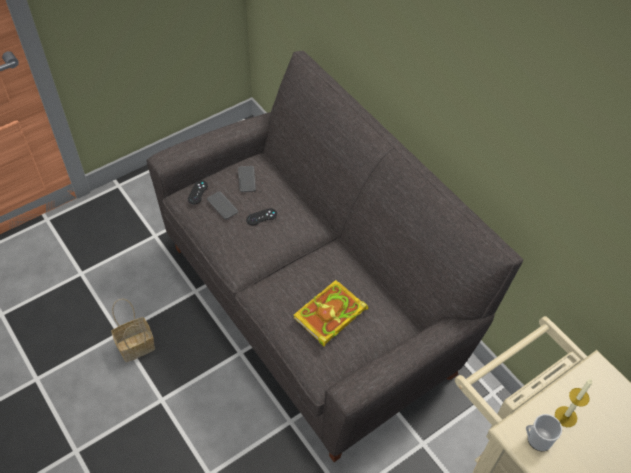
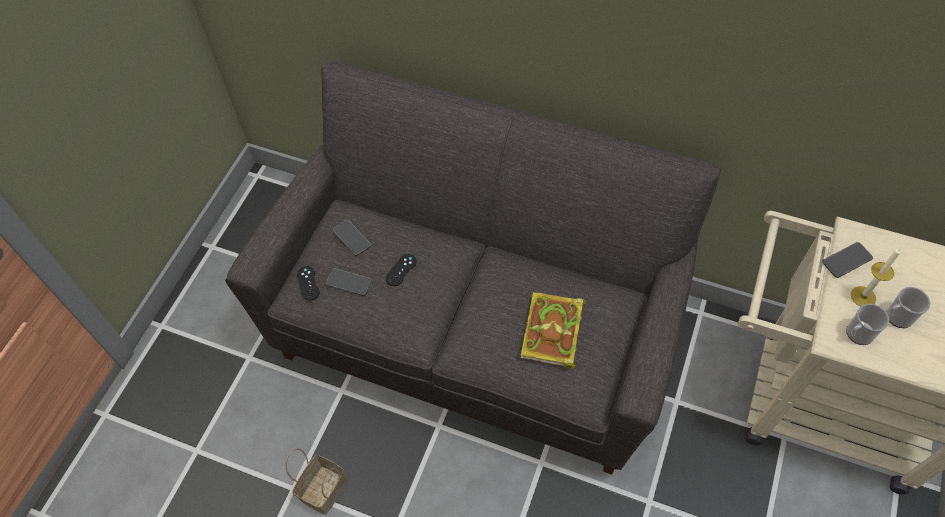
camera: 30 degrees left, 5 degrees up
none -> phone [822,242,873,278]
none -> mug [887,287,930,328]

